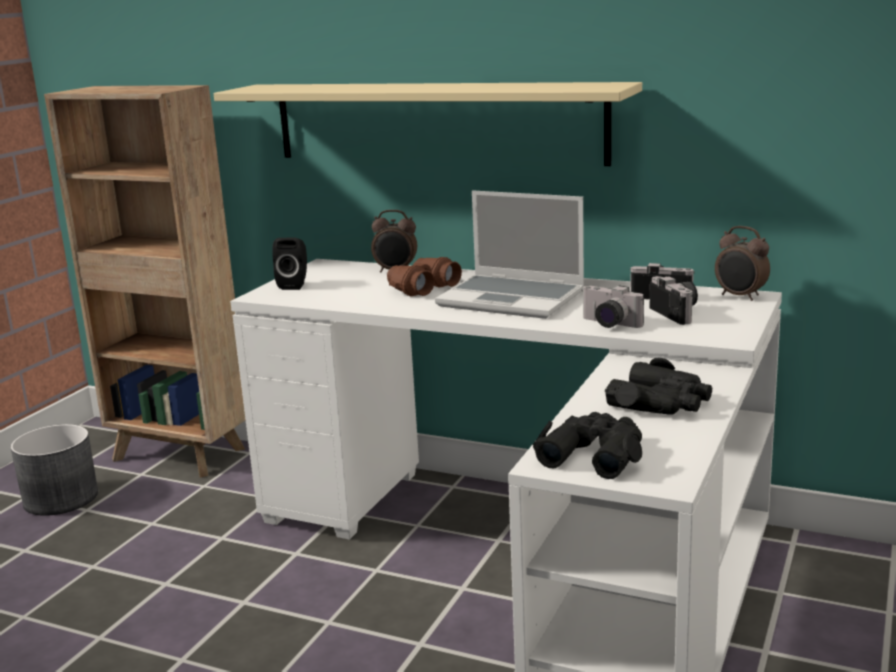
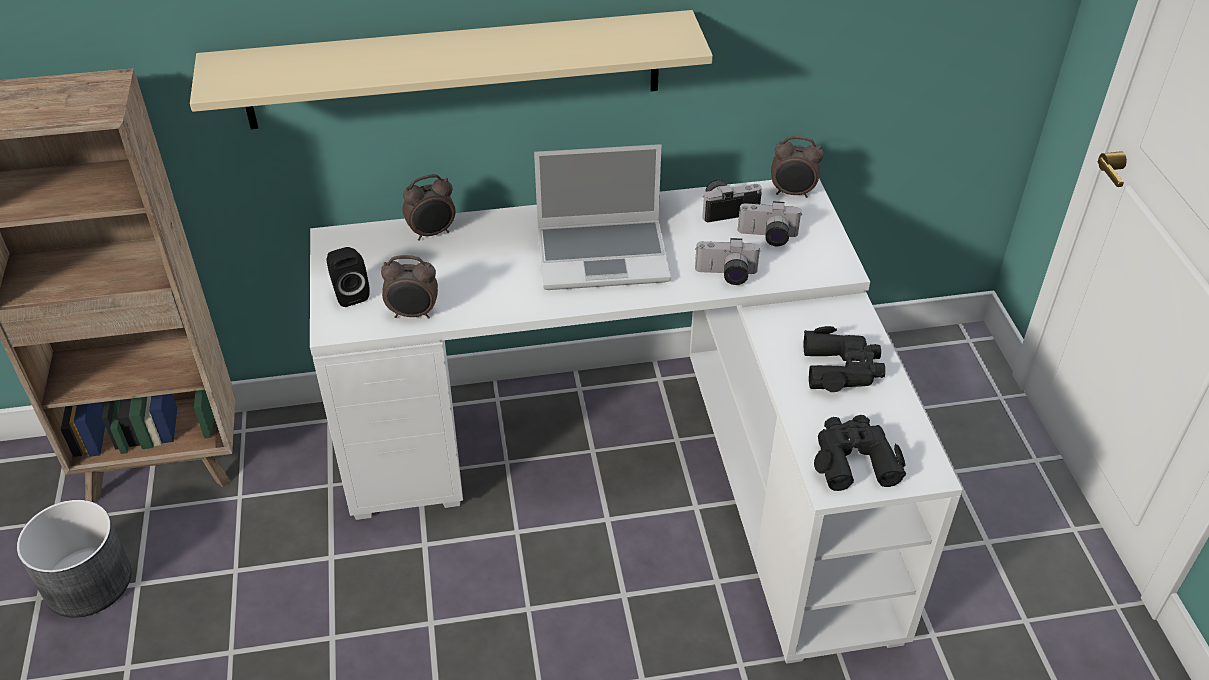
camera: 35 degrees left, 25 degrees up
brown binoculars [387,257,462,296] -> none
camera [650,276,698,325] -> camera turned 150 degrees clockwise [738,201,802,246]
none -> alarm clock [381,255,438,319]

